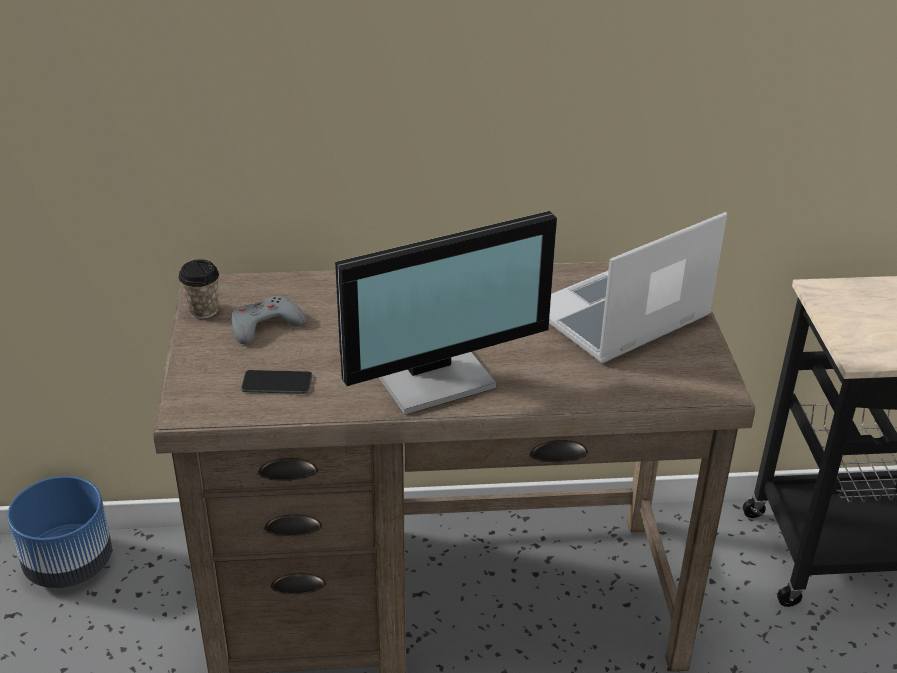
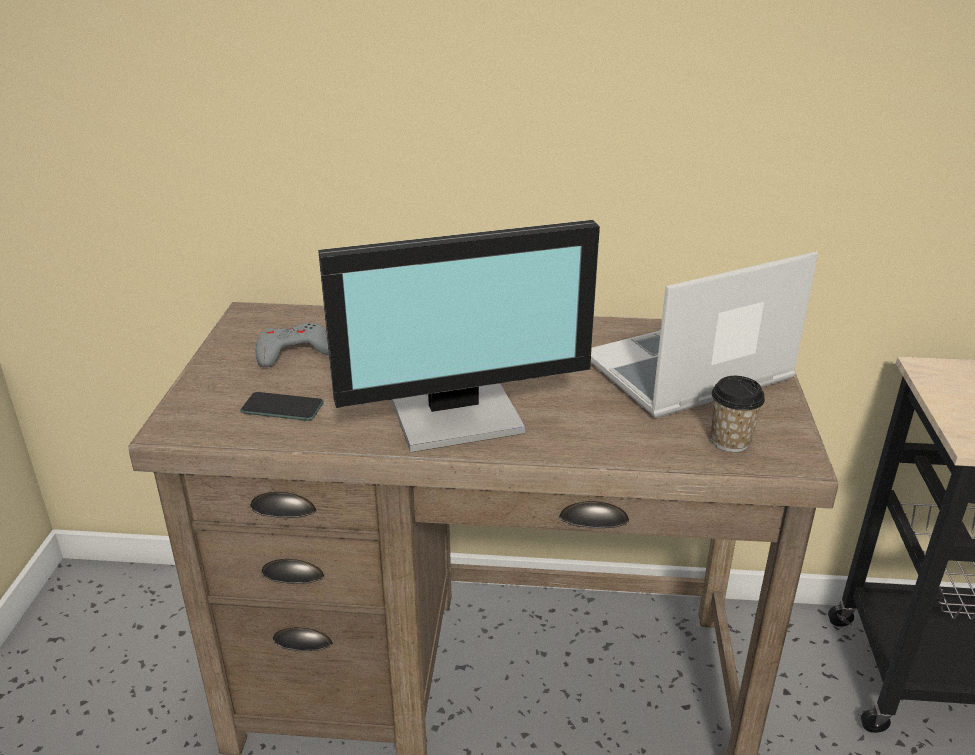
camera: 10 degrees right, 5 degrees down
blue planter [7,476,112,588] -> none
cup [178,260,219,319] -> cup moved to [711,376,765,452]

